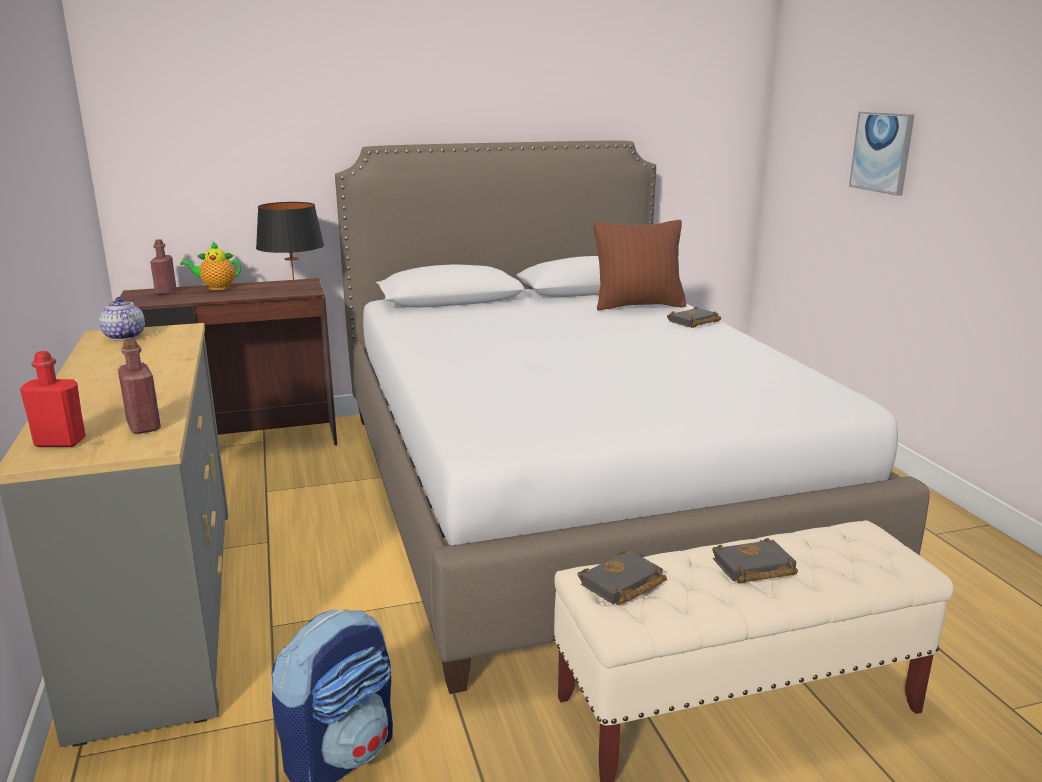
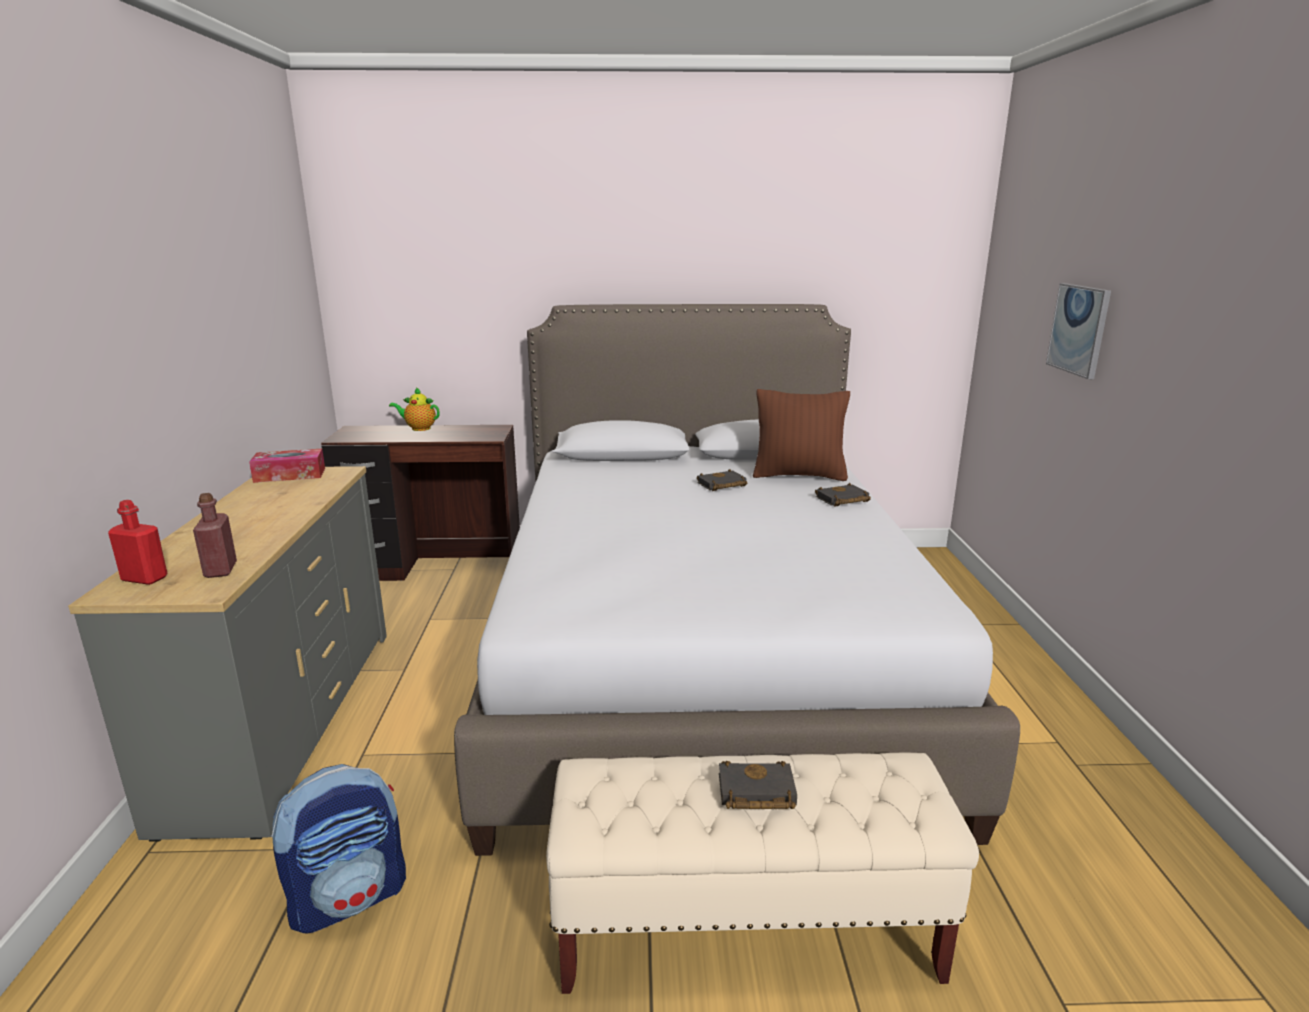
camera: 15 degrees right, 0 degrees up
teapot [99,297,145,341] -> tissue box [249,449,325,483]
red bottle [150,239,177,295] -> none
black table lamp [256,202,324,289] -> none
black book [578,550,667,605] -> black book moved to [697,469,747,491]

